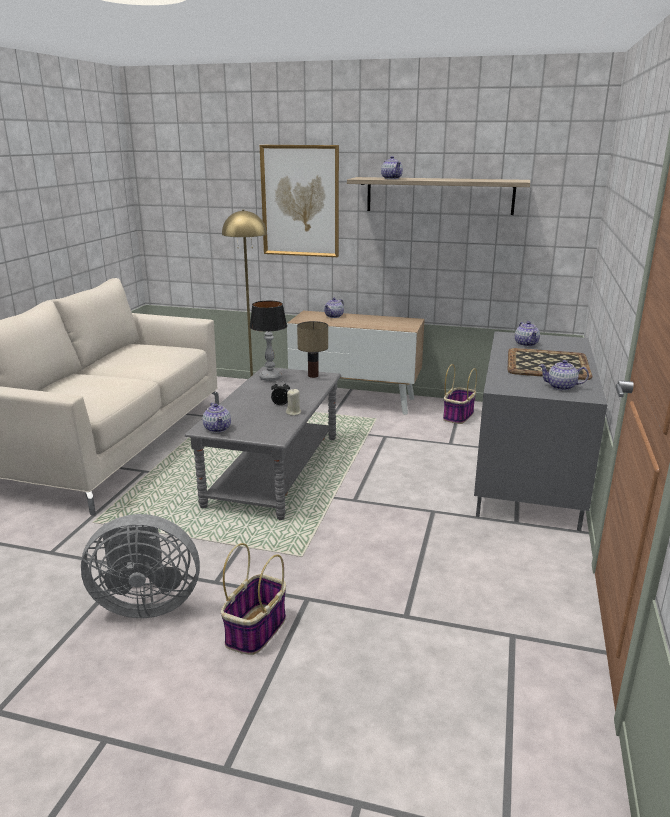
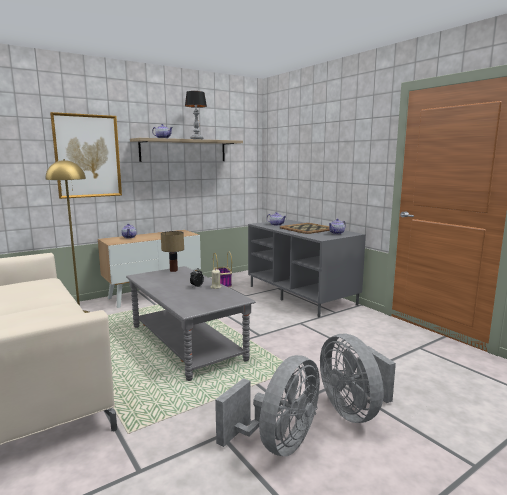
camera: 50 degrees left, 10 degrees down
teapot [203,403,231,433] -> none
basket [221,543,286,655] -> grey fan [320,333,396,423]
table lamp [250,300,287,381] -> table lamp moved to [185,91,207,139]

